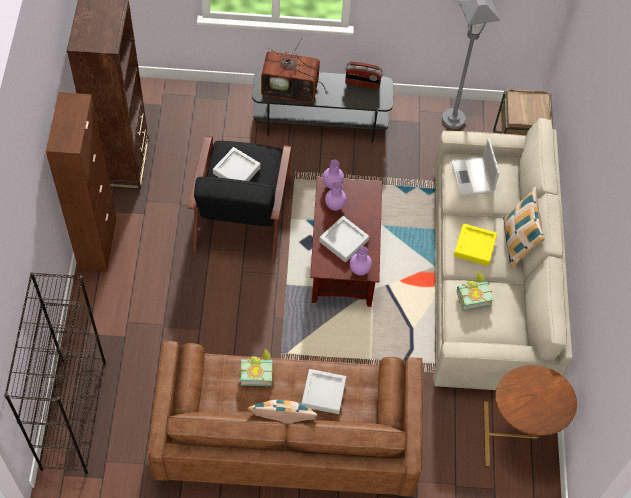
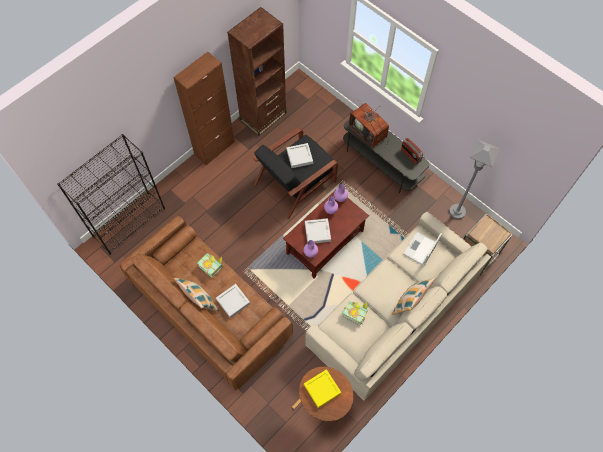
camera: 45 degrees right, 5 degrees up
yellow tray [454,223,497,266] -> yellow tray moved to [304,369,341,408]

